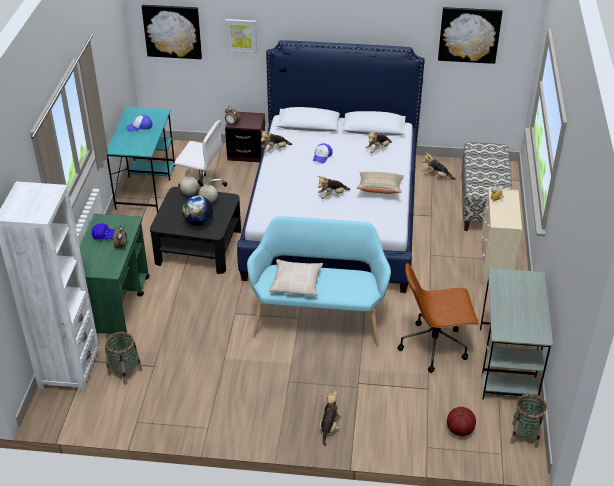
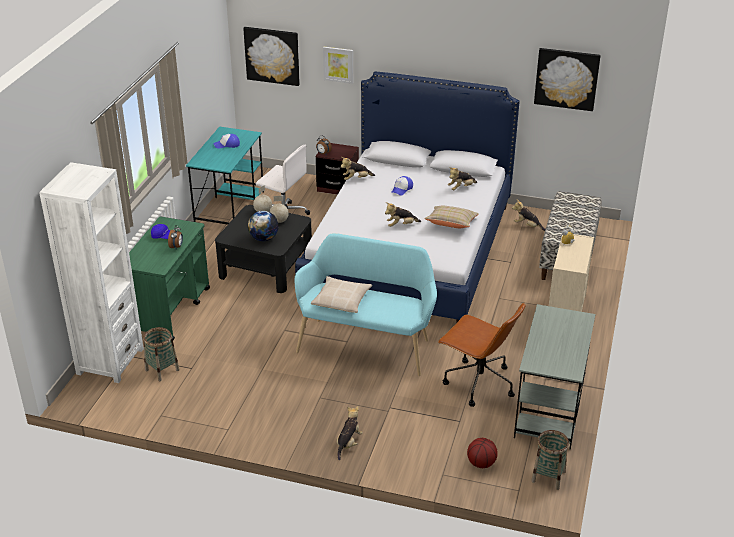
camera: 10 degrees right, 5 degrees down
brown office chair [398,263,479,373] -> brown office chair turned 150 degrees counterclockwise [438,303,526,407]

